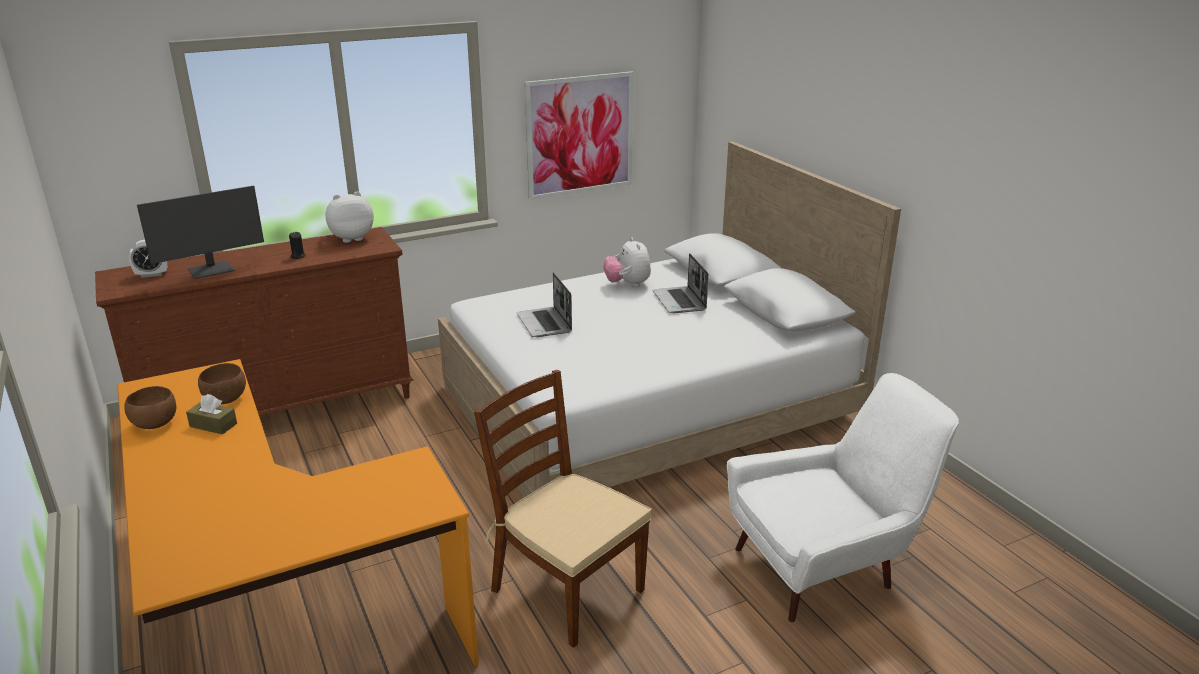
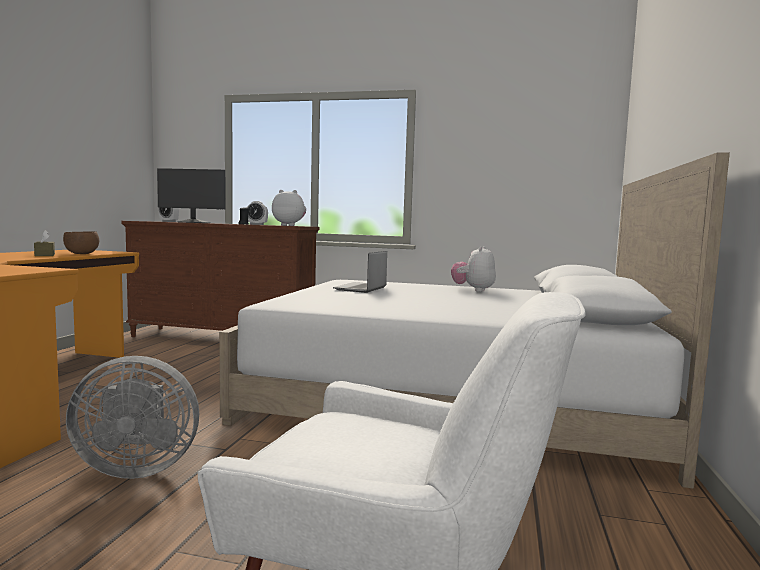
camera: 40 degrees right, 20 degrees down
brown bowl [124,386,176,429] -> none
brown chair [474,370,651,648] -> grey fan [66,356,199,479]
picture [525,71,634,200] -> none
laptop [653,253,708,313] -> none
none -> alarm clock [247,201,268,225]

